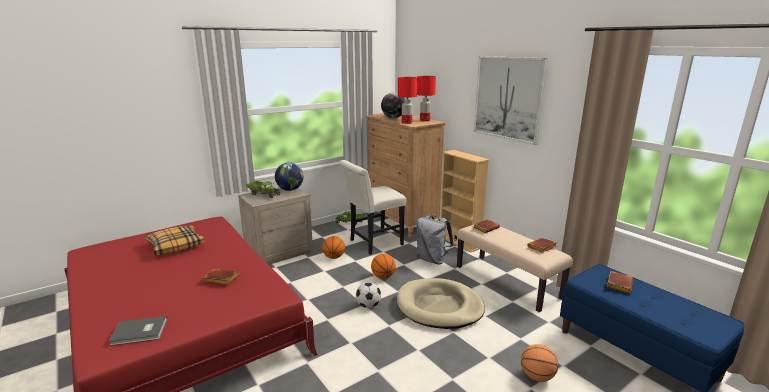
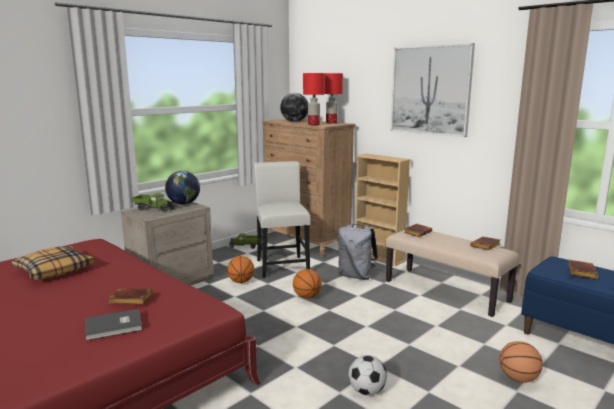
camera: 10 degrees left, 5 degrees down
grey book [108,316,167,346] -> grey book moved to [85,309,142,340]
white chair [339,160,406,255] -> white chair turned 120 degrees clockwise [253,161,311,278]
football [356,282,381,308] -> football moved to [349,355,387,395]
beige dog bed [397,278,485,329] -> none

